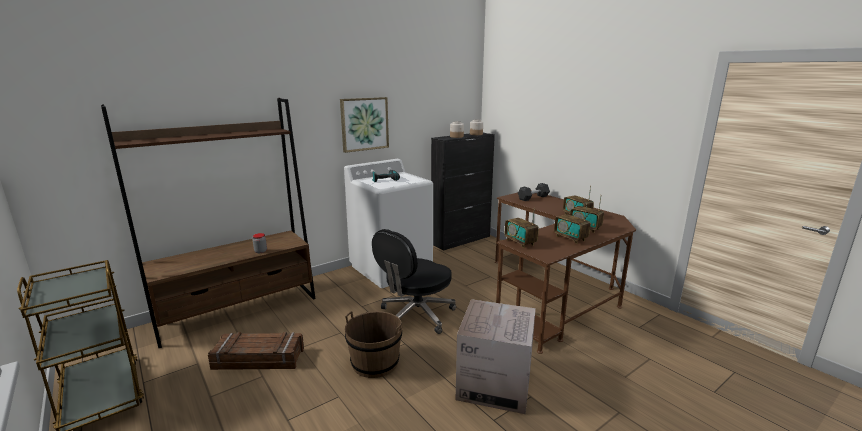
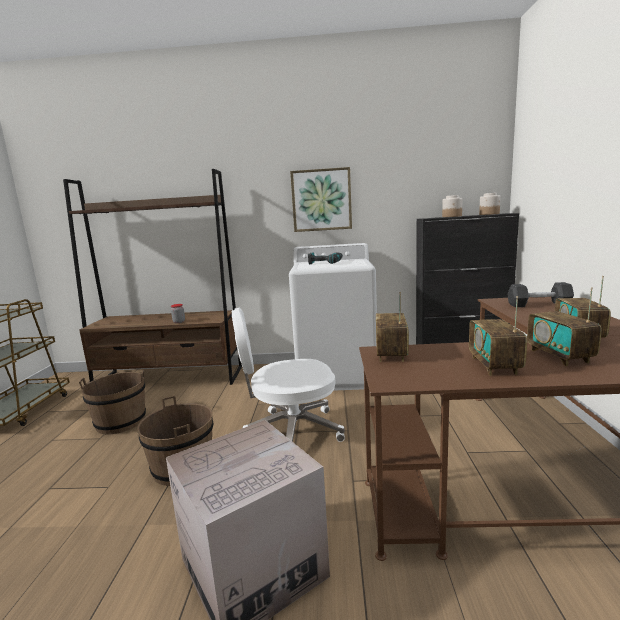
camera: 40 degrees right, 5 degrees down
crate [208,332,304,370] -> brown bucket [79,370,146,434]
black office chair [372,229,456,334] -> white office chair [232,308,345,442]

